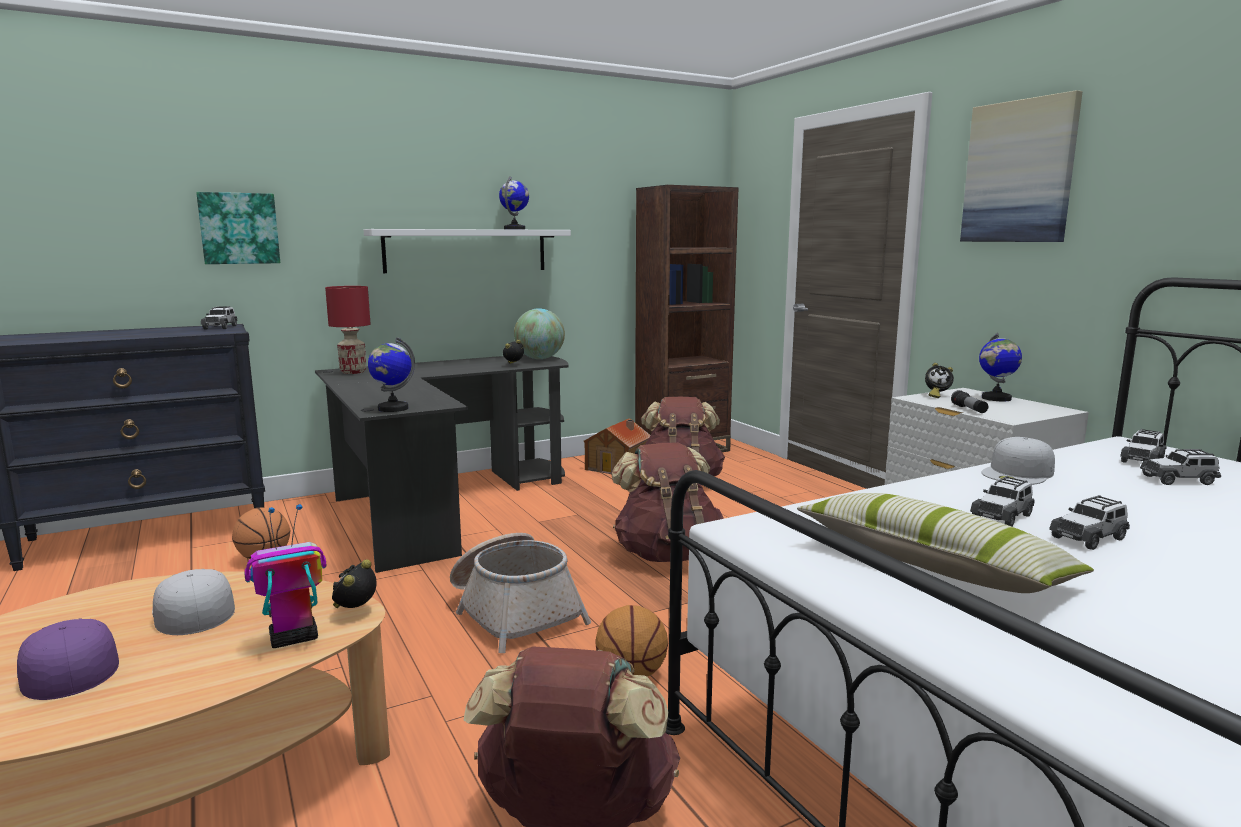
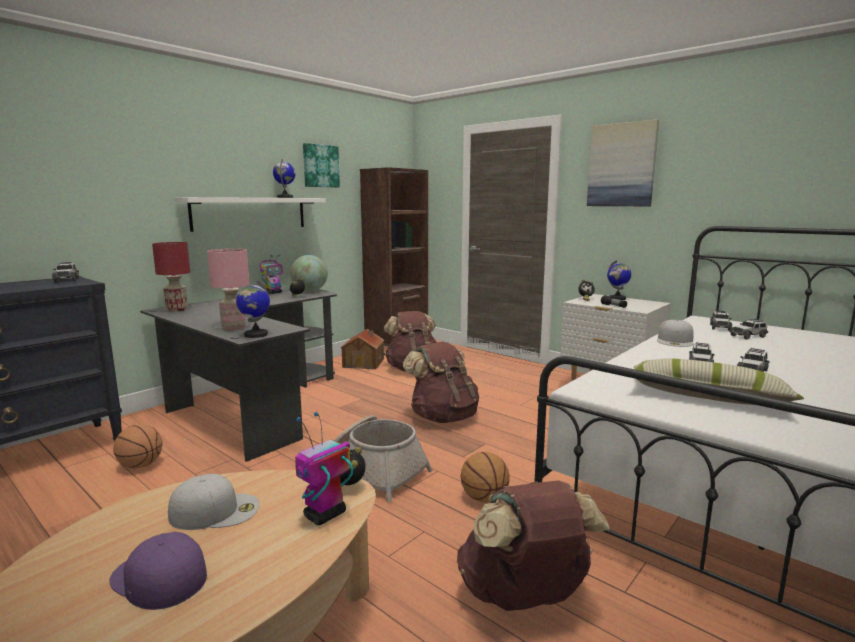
camera: 20 degrees left, 0 degrees up
white cap [152,569,235,635] -> white cap turned 135 degrees clockwise [168,474,259,530]
picture [196,192,280,264] -> picture moved to [303,143,340,188]
none -> pink table lamp [207,249,250,330]
none -> toy robot [260,254,283,294]

